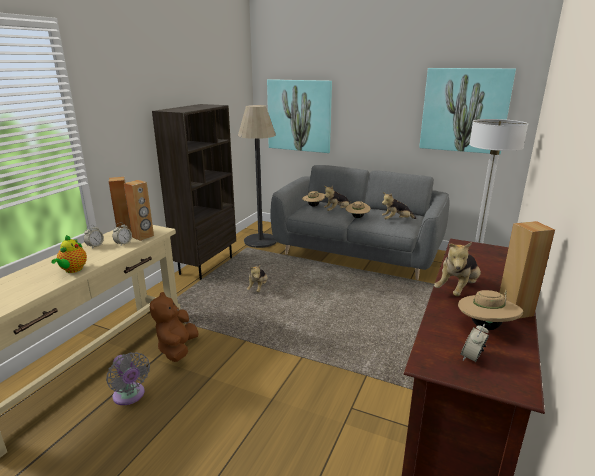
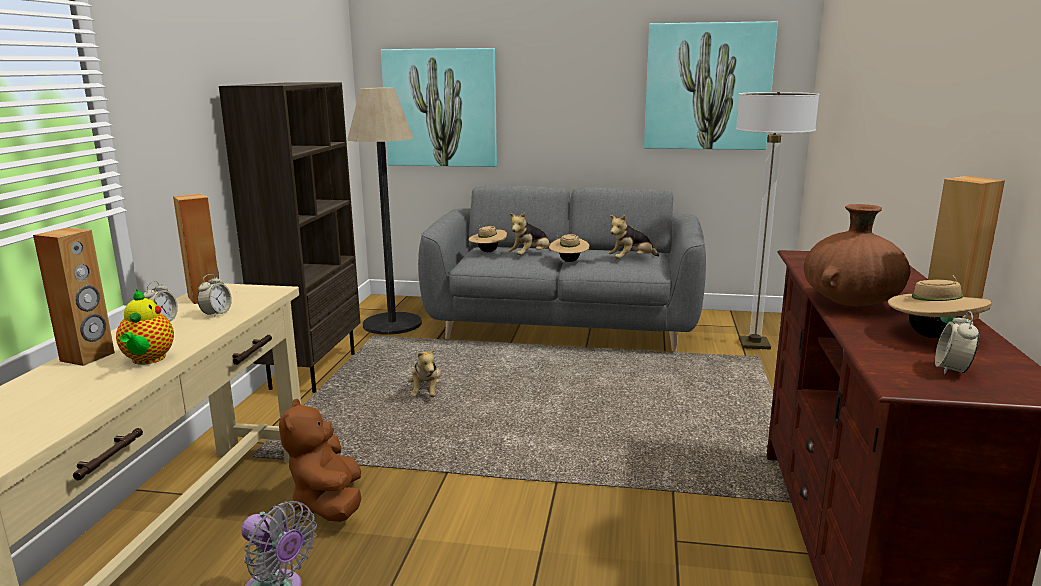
camera: 15 degrees left, 5 degrees down
brown speaker [124,180,154,241] -> brown speaker moved to [33,228,115,366]
plush toy [434,242,481,296] -> brown vase [804,204,910,306]

